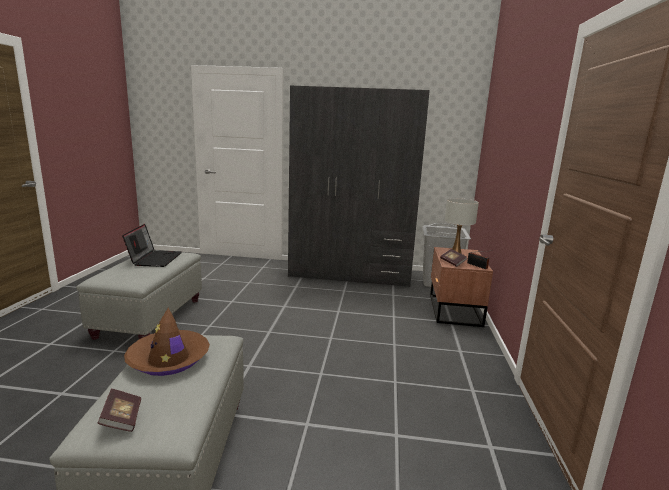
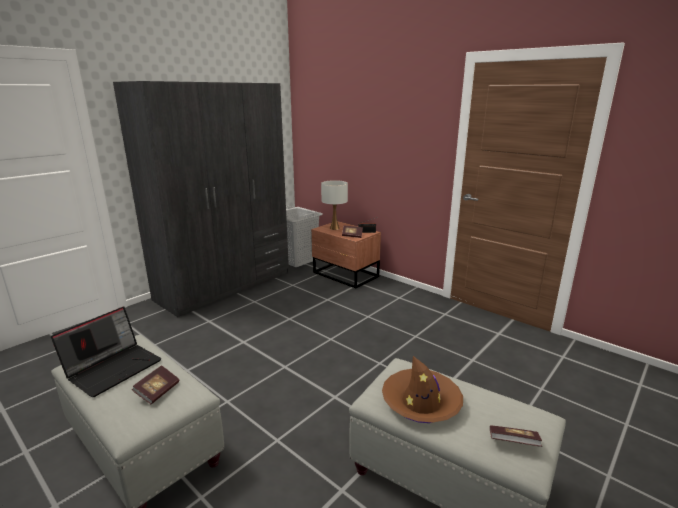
camera: 55 degrees left, 5 degrees up
laptop [122,224,182,267] -> laptop turned 90 degrees clockwise [51,306,161,397]
none -> book [132,365,179,404]

